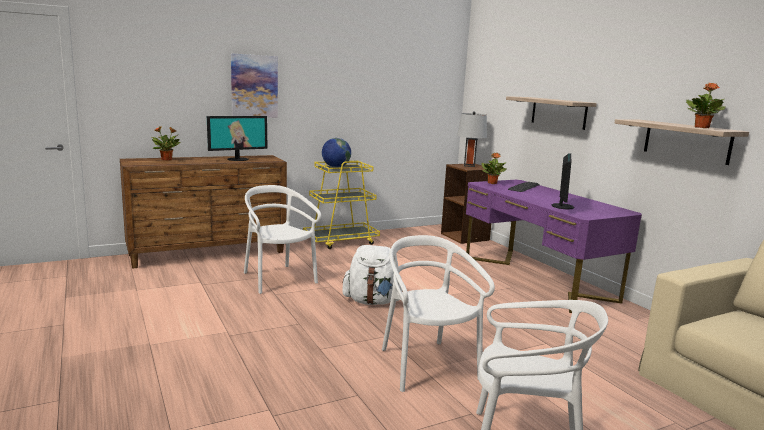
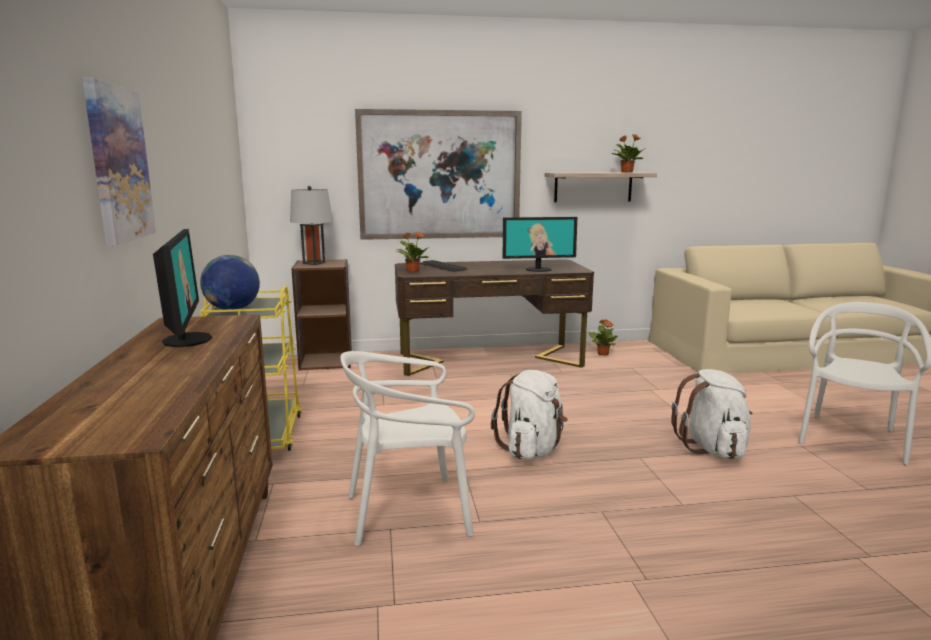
camera: 70 degrees left, 0 degrees up
potted plant [151,126,180,161] -> potted plant moved to [588,320,618,356]
white chair [382,235,495,392] -> white backpack [671,369,752,459]
purple desk [466,180,642,313] -> brown desk [395,259,594,376]
shelf [506,96,597,130] -> picture [355,109,522,240]
monitor [552,153,574,210] -> monitor turned 135 degrees clockwise [503,217,577,272]

